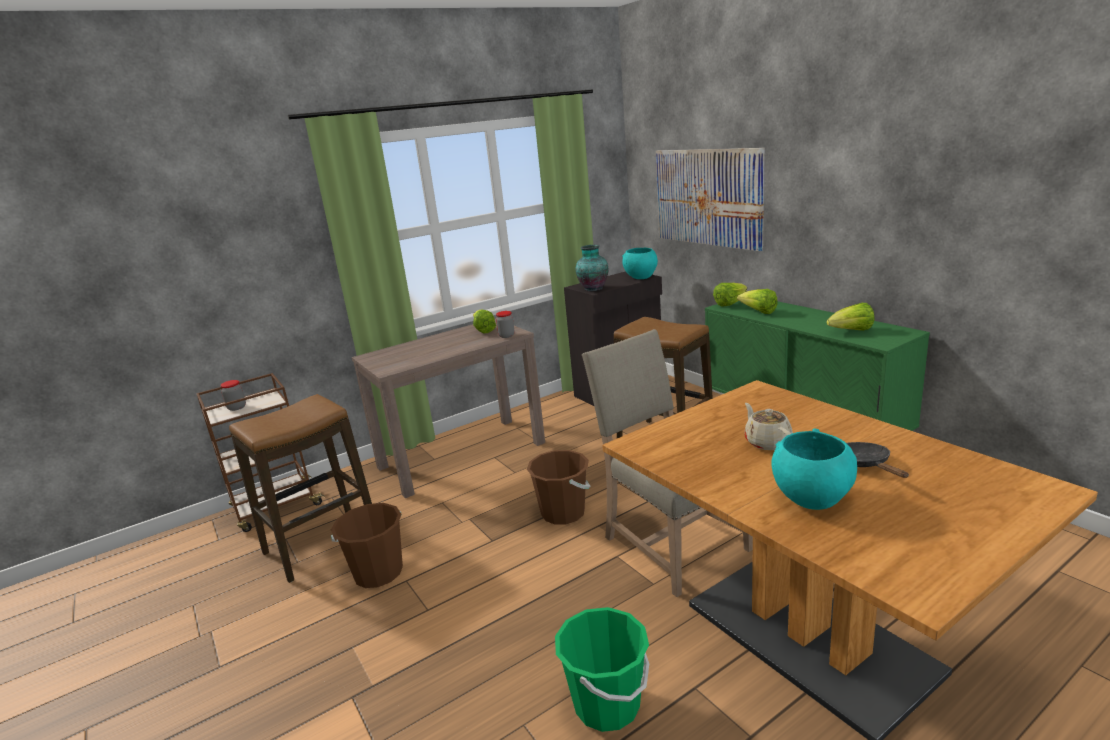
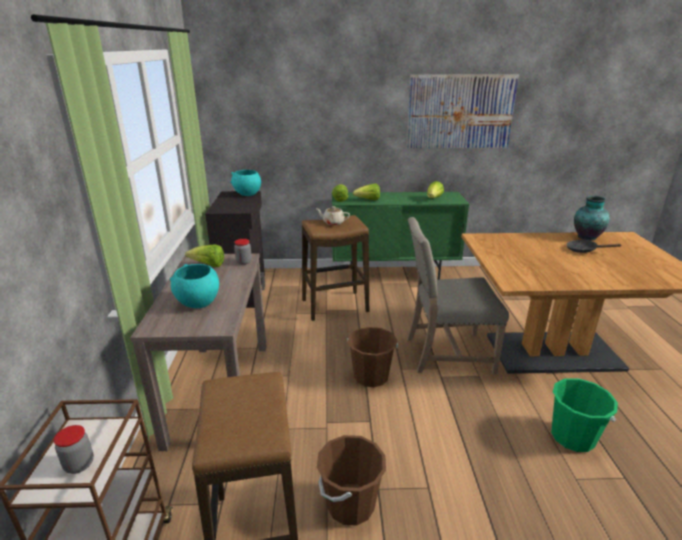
camera: 60 degrees left, 5 degrees up
vase [575,245,608,291] -> vase moved to [574,196,610,241]
picture [656,148,765,251] -> picture moved to [406,75,519,148]
beige teapot [744,403,793,450] -> beige teapot moved to [317,206,350,225]
turquoise bowl [771,428,857,510] -> turquoise bowl moved to [170,264,219,308]

